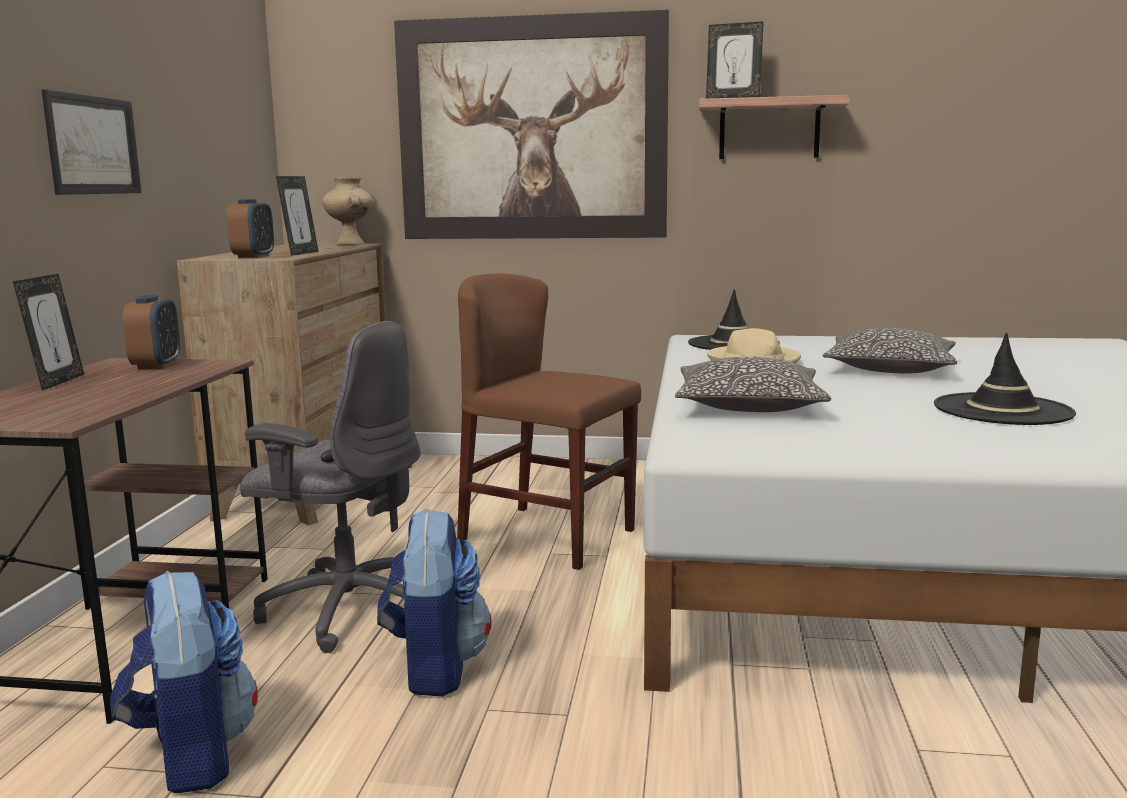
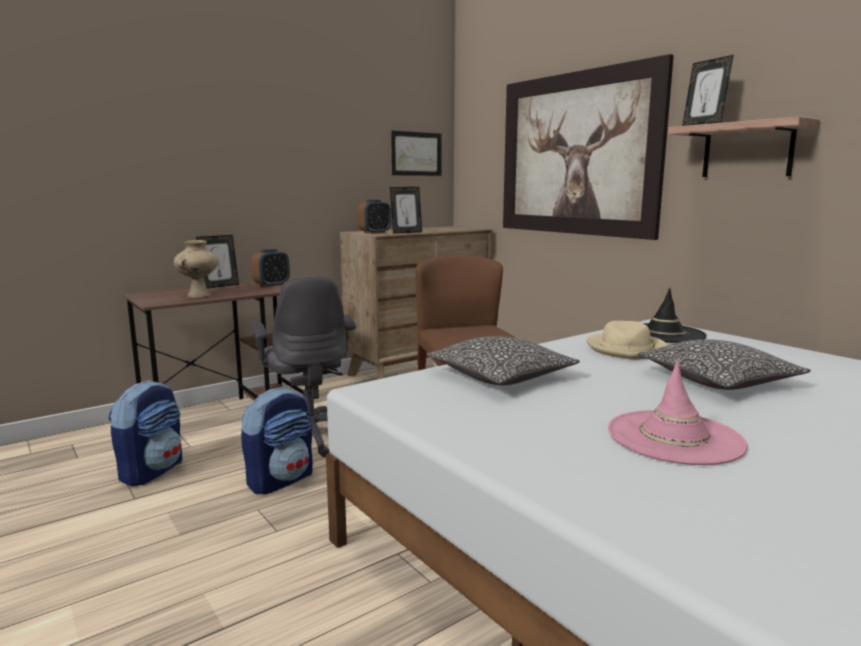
camera: 45 degrees right, 0 degrees up
picture [42,89,142,195] -> picture moved to [391,131,442,176]
beige vase [322,177,373,245] -> beige vase moved to [174,240,219,298]
black hat [934,333,1076,425] -> pink hat [608,361,748,465]

